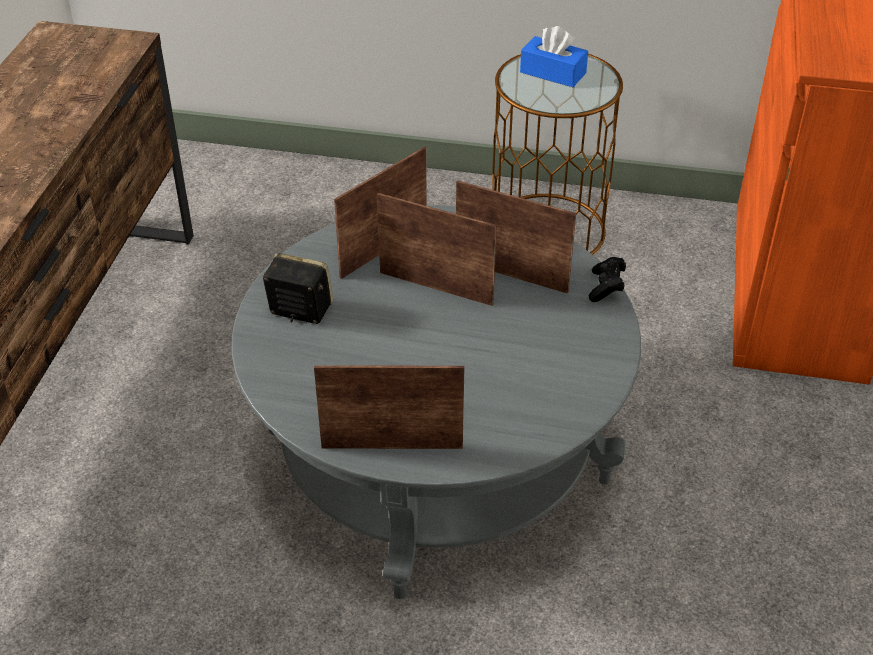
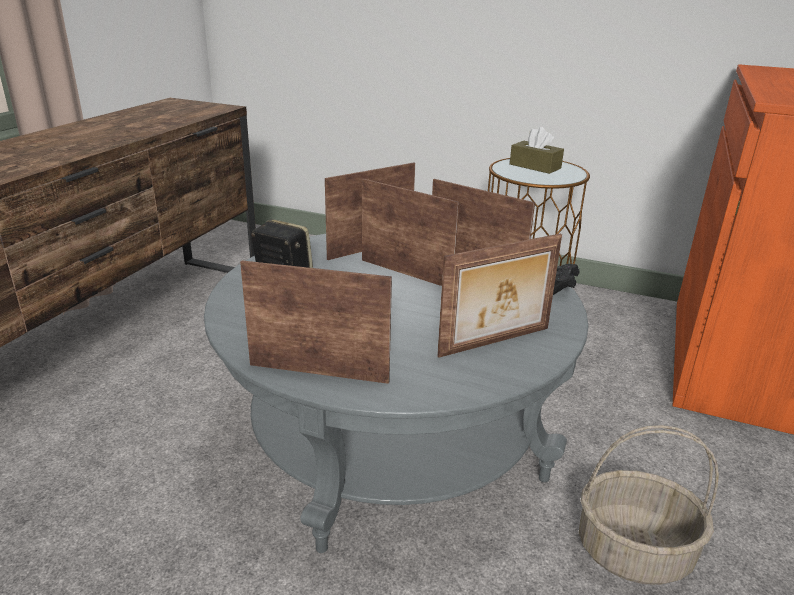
camera: 10 degrees right, 15 degrees down
blue tissue box [520,26,588,87] -> brown tissue box [510,127,564,174]
none -> picture frame [437,234,562,358]
none -> basket [579,425,719,585]

